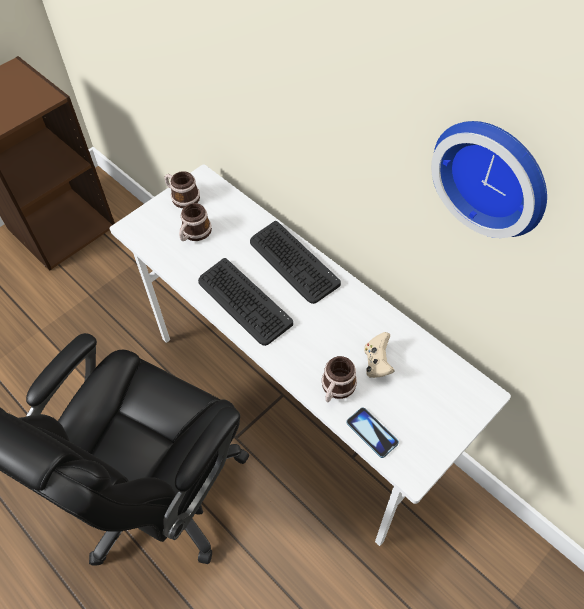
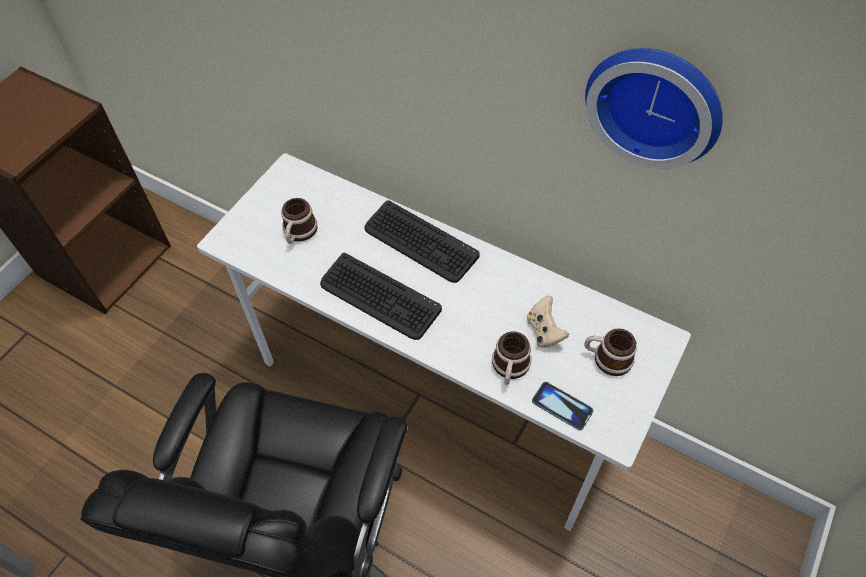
camera: 15 degrees left, 0 degrees up
mug [164,171,200,208] -> mug moved to [584,328,637,376]

